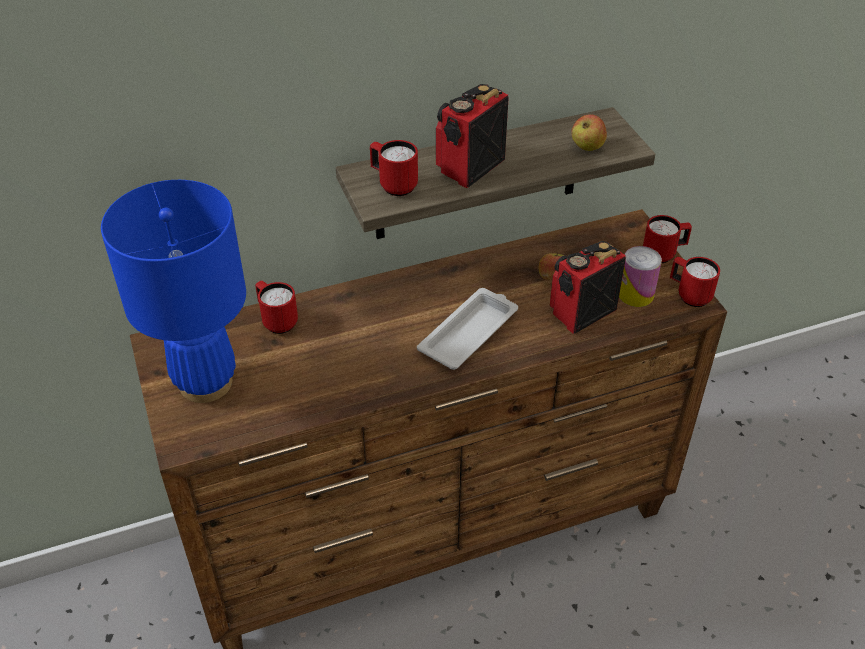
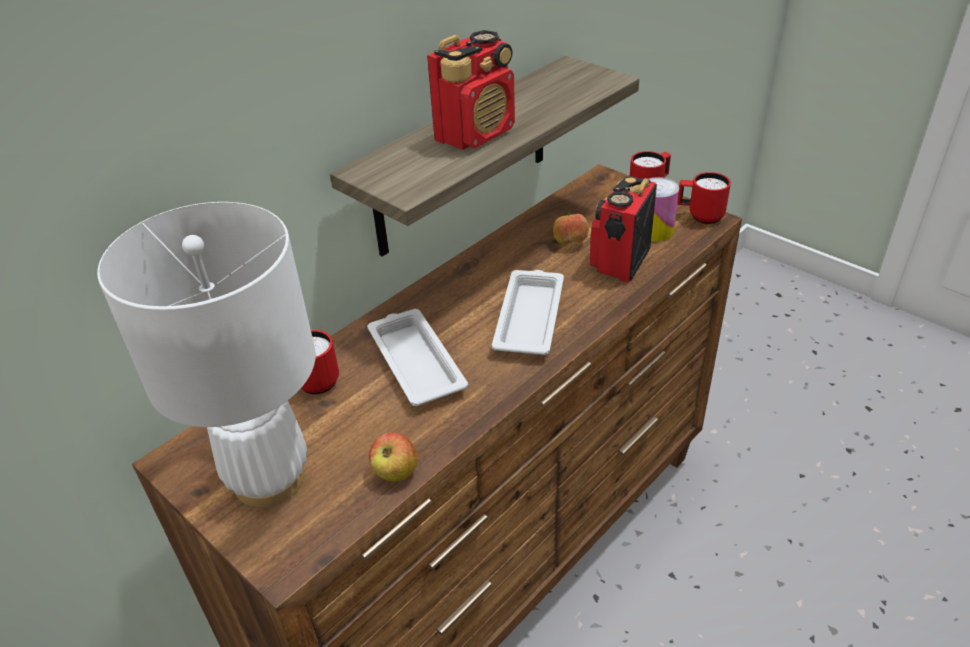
camera: 25 degrees left, 5 degrees down
blue table lamp [101,180,246,403] -> white table lamp [97,202,316,508]
red mug [370,140,418,196] -> none
radio [436,84,509,188] -> radio turned 150 degrees counterclockwise [427,30,515,150]
apple [571,114,607,151] -> apple moved to [369,432,418,482]
none -> white tray [367,309,468,406]

